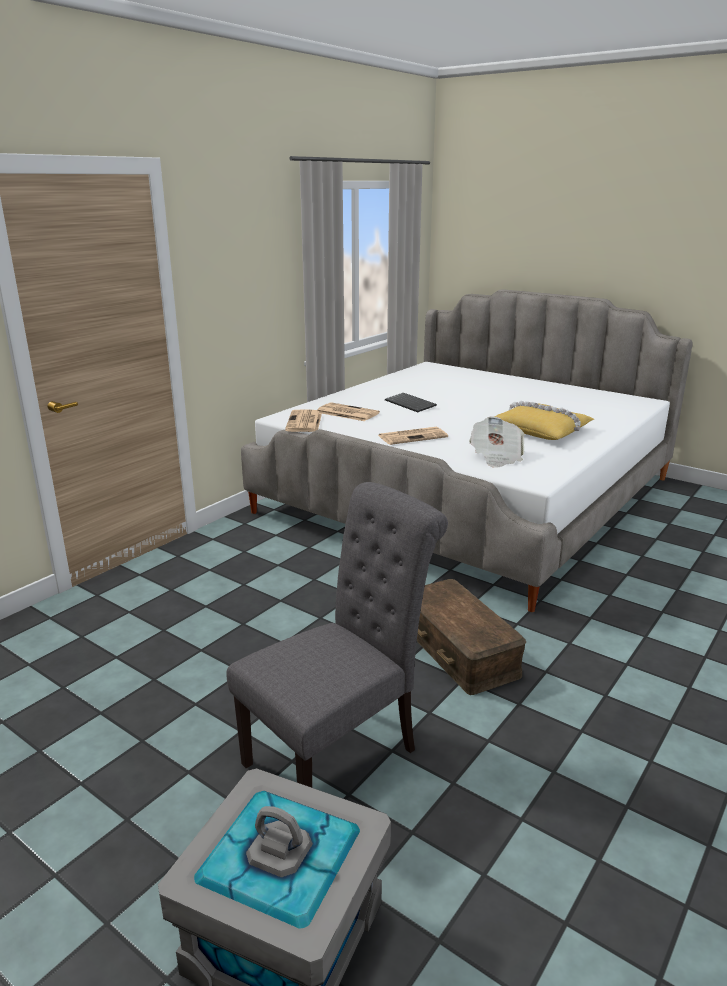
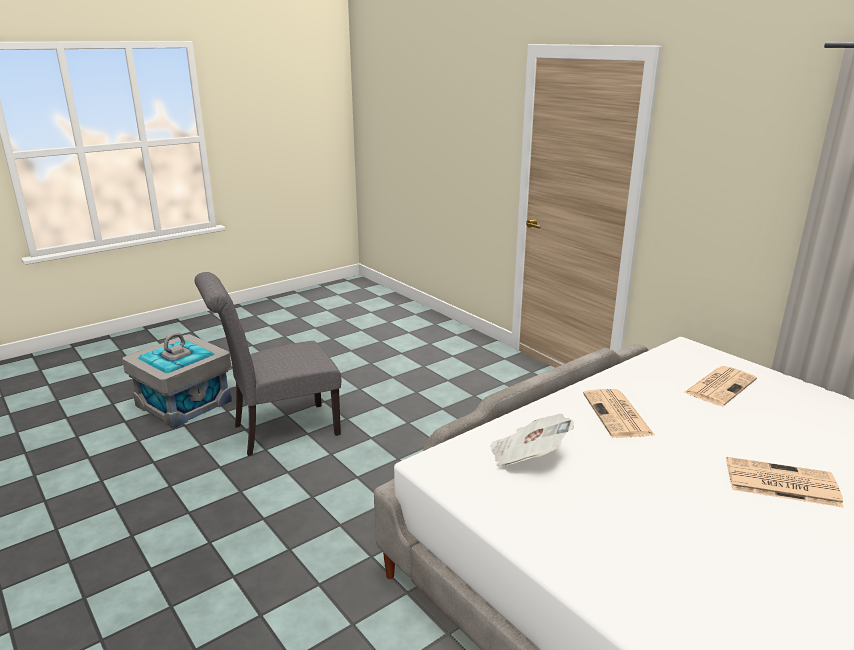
camera: 105 degrees right, 0 degrees up
grey chair [227,482,448,787] -> grey chair turned 90 degrees clockwise [194,272,341,456]
newspaper [285,409,322,432] -> newspaper moved to [726,457,843,507]
keyboard [385,393,437,412] -> none
brown storage box [417,579,526,695] -> none
yellow pillow [494,401,594,440] -> none

